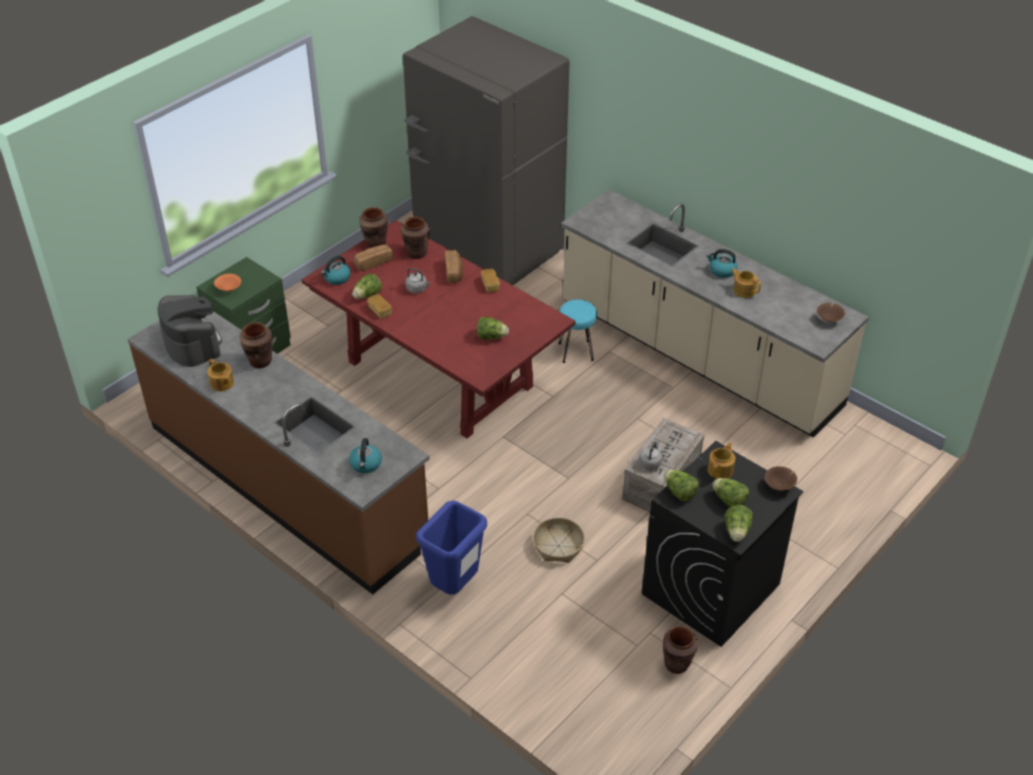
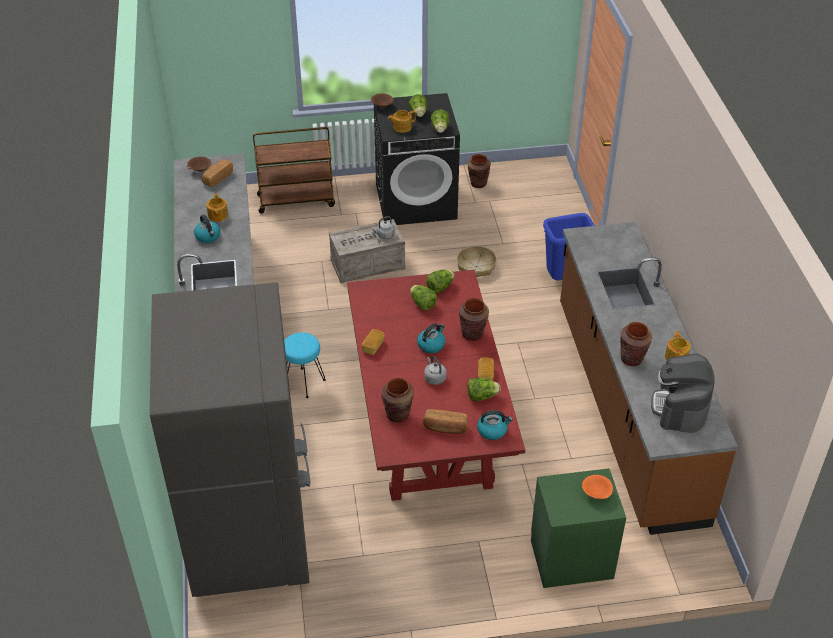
camera: 140 degrees left, 0 degrees up
kettle [349,438,382,473] -> kettle moved to [417,323,445,353]
brown vase [359,207,388,248] -> brown vase moved to [459,298,489,341]
bread [444,250,463,283] -> bread moved to [202,159,233,187]
lettuce [725,505,752,542] -> lettuce moved to [426,269,455,293]
none -> brown cart [253,127,335,214]

